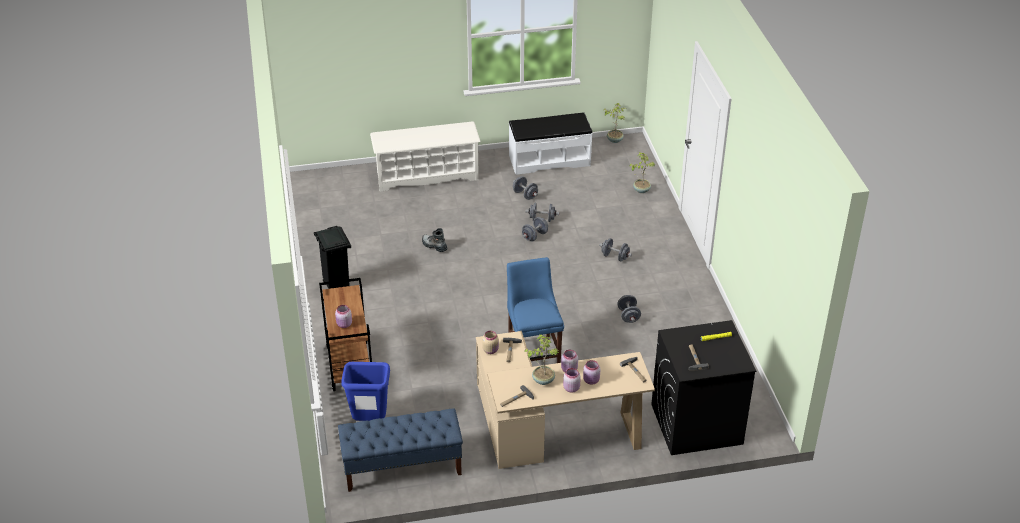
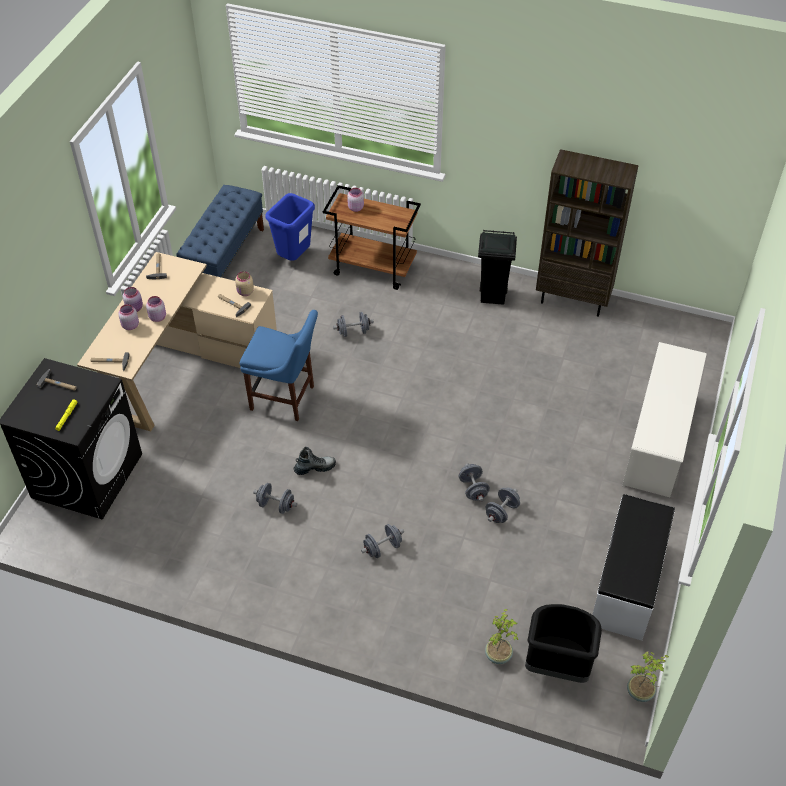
camera: 120 degrees right, 10 degrees up
boot [422,228,448,252] -> boot moved to [294,447,336,475]
grey dumbbell [513,176,538,200] -> grey dumbbell moved to [333,312,374,337]
potted plant [524,334,559,385] -> none
none -> black trash can [525,604,602,683]
none -> brown bookcase [536,149,639,317]

